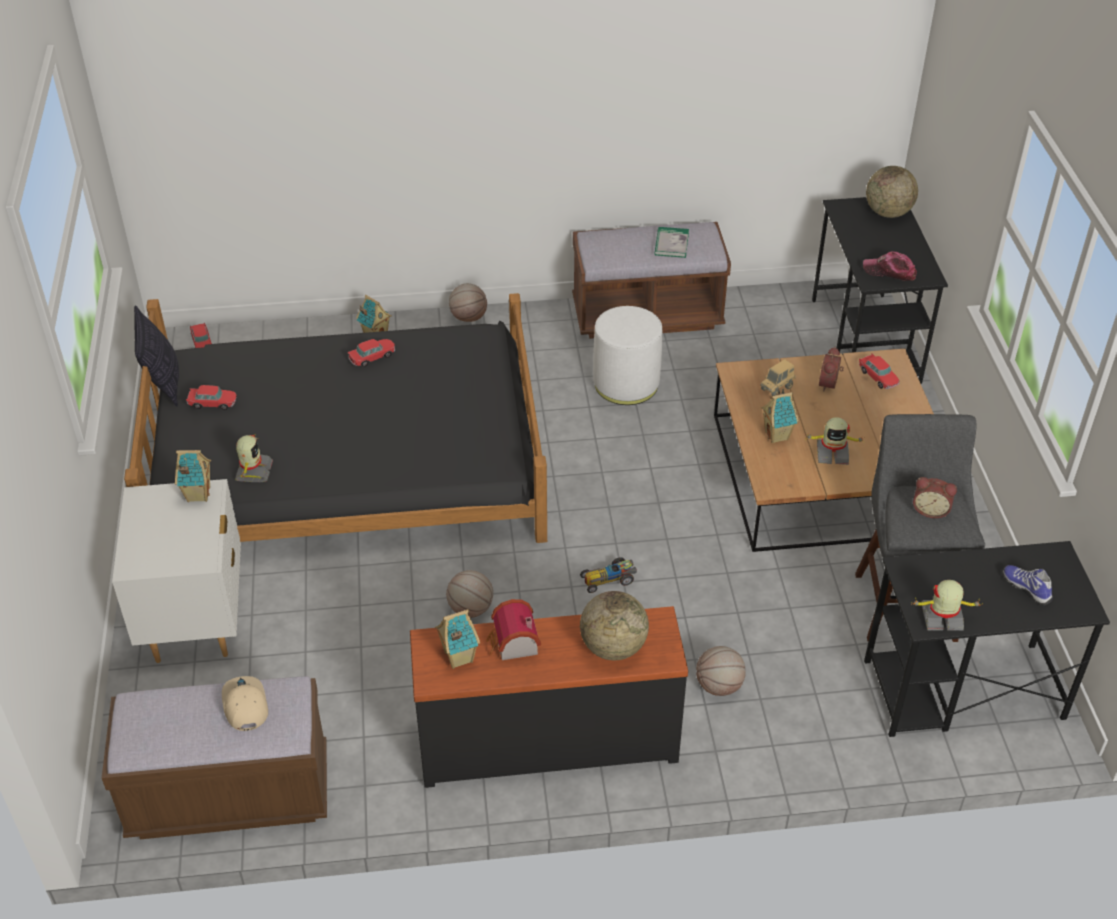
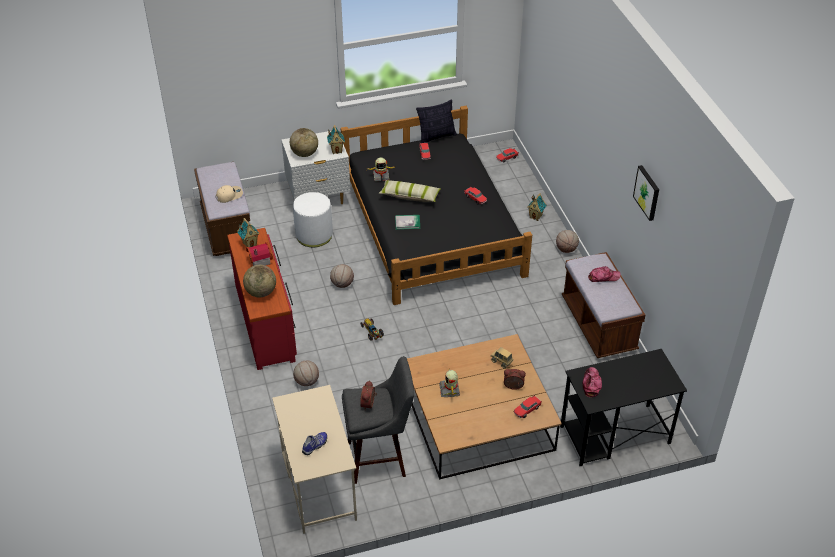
camera: 80 degrees right, 0 degrees up
black dresser [410,606,688,788] -> red dresser [227,228,297,370]
white ottoman [593,306,662,405] -> white ottoman moved to [293,192,333,247]
book [655,227,689,258] -> book moved to [395,215,420,230]
toy house [761,389,799,443] -> none
black desk [864,541,1110,737] -> beige desk [272,385,357,534]
globe [866,166,918,218] -> globe moved to [290,128,318,157]
toy robot [911,580,983,630] -> none
none -> pillow [379,180,441,202]
none -> cap [588,266,621,282]
none -> picture [633,165,659,221]

